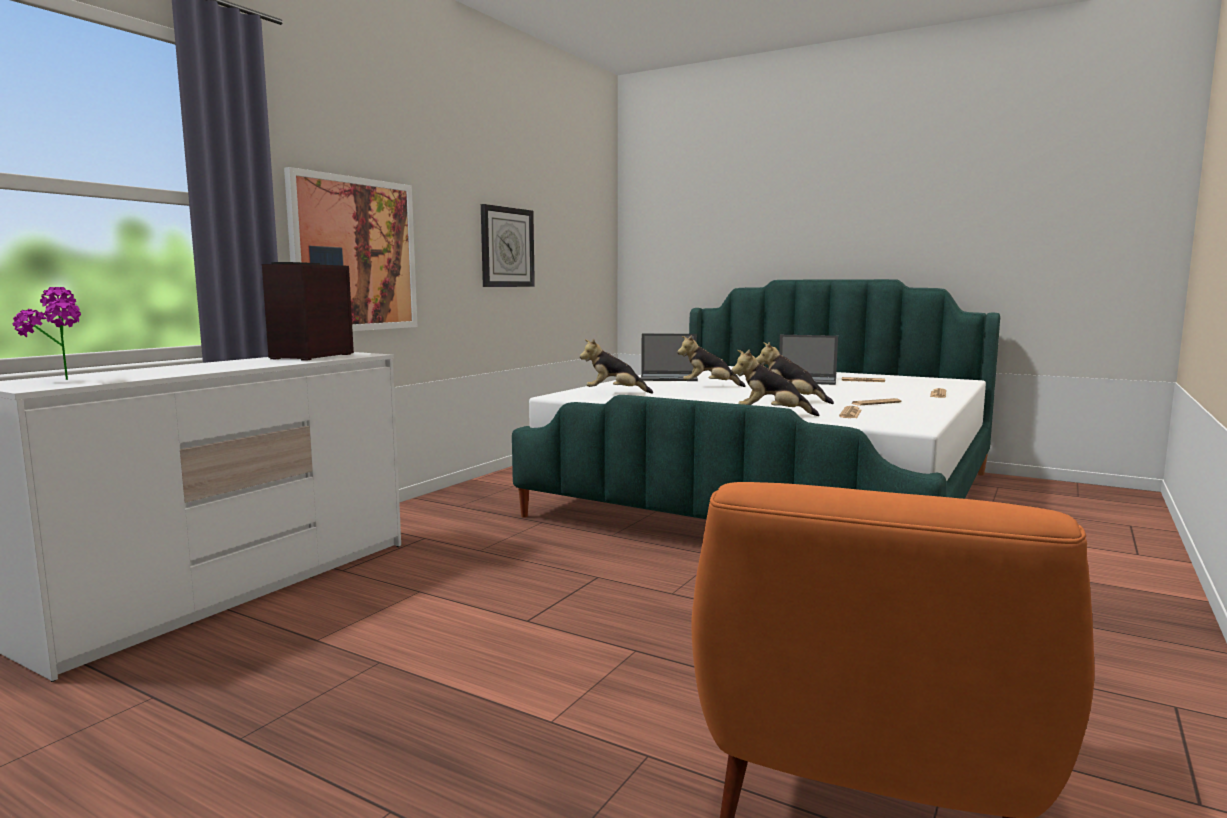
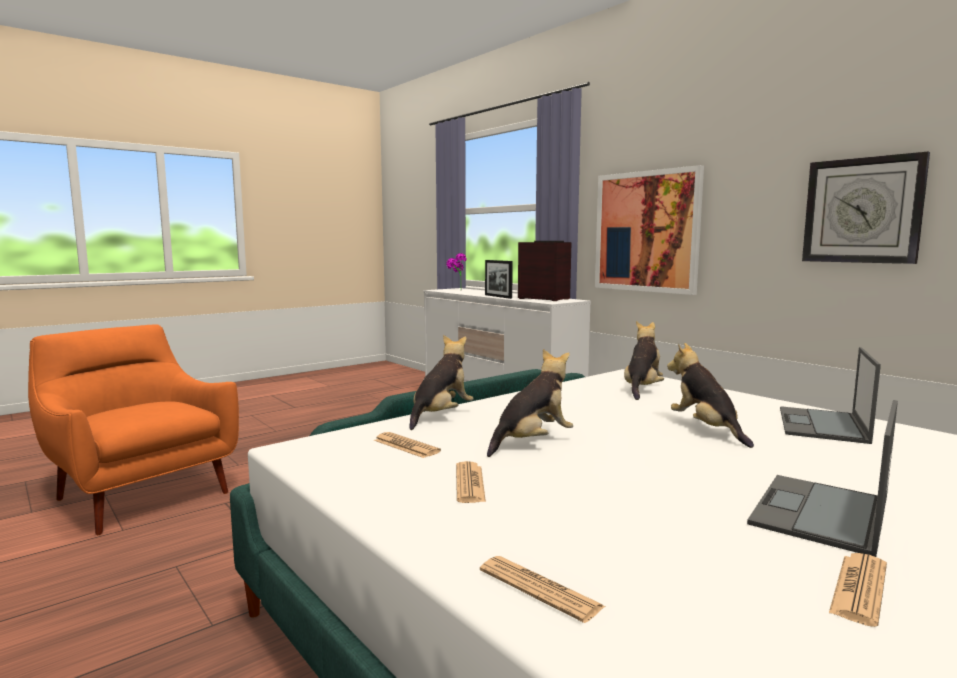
camera: 110 degrees right, 0 degrees up
plush toy [677,335,746,387] -> plush toy turned 45 degrees counterclockwise [667,343,754,448]
none -> picture frame [485,260,513,299]

